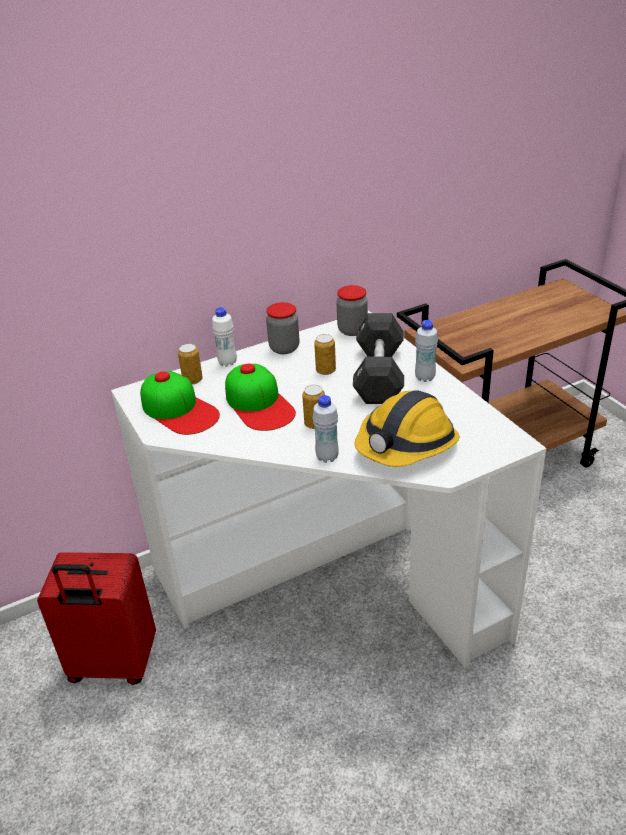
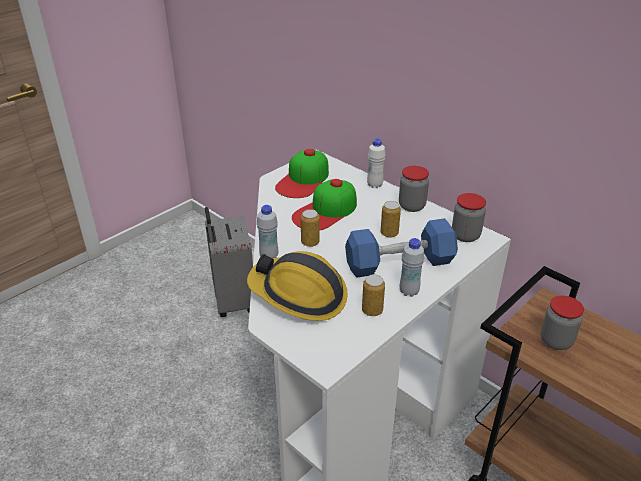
camera: 70 degrees right, 0 degrees up
red suitcase [37,552,156,685] -> grey suitcase [205,207,253,317]
can [178,344,203,385] -> can moved to [362,274,385,316]
black dumbbell [353,313,404,404] -> blue dumbbell [345,218,458,278]
none -> jar [541,296,584,350]

